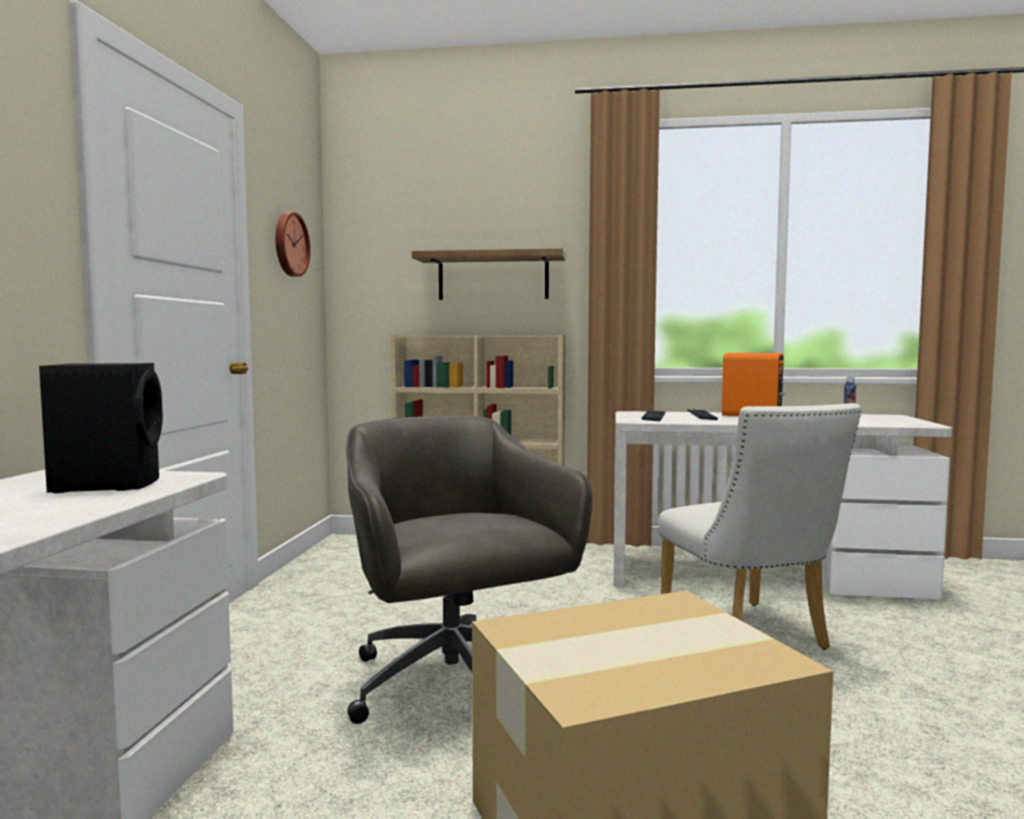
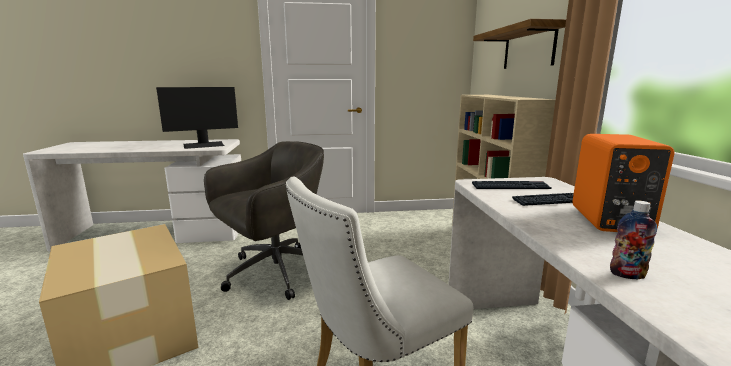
camera: 75 degrees right, 10 degrees up
black speaker [39,363,163,493] -> monitor [156,87,238,149]
wall clock [275,212,310,277] -> none

